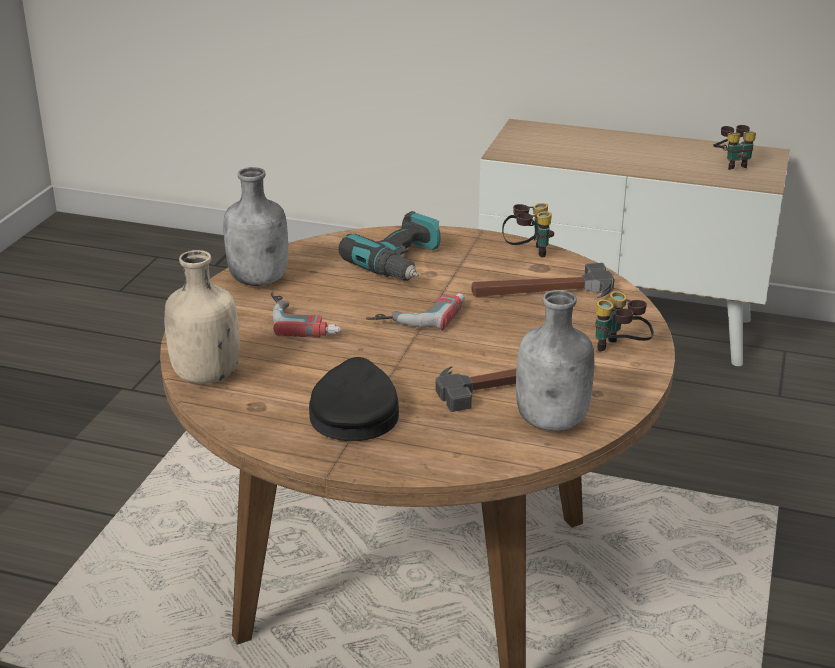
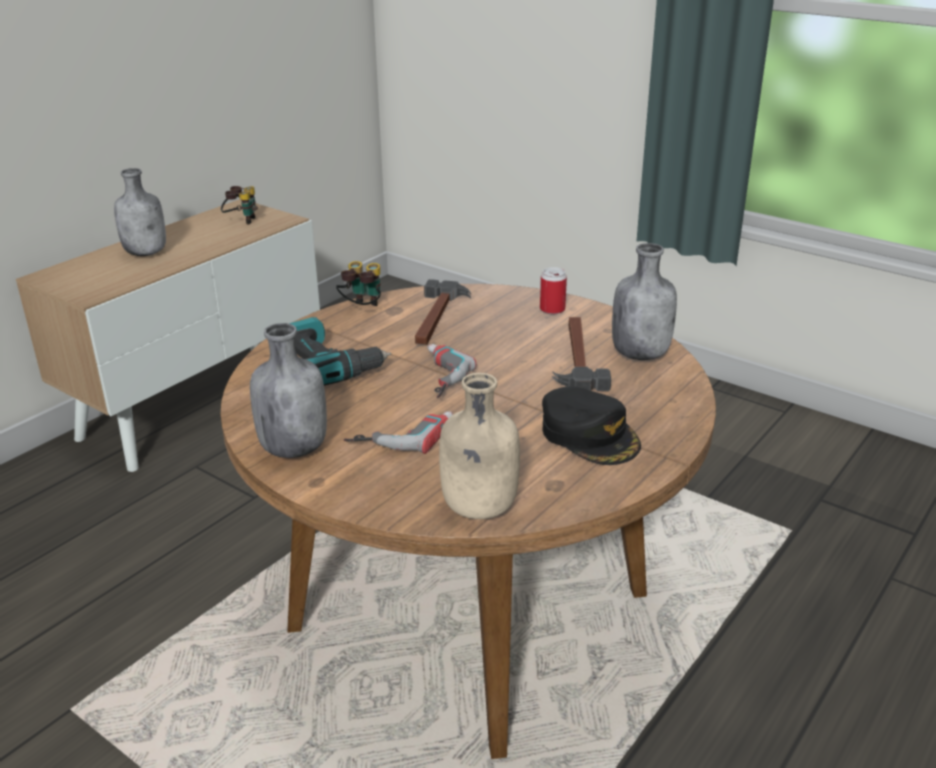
camera: 70 degrees left, 0 degrees up
black cap [309,357,399,441] -> black cap turned 150 degrees counterclockwise [542,386,641,465]
binoculars [595,291,654,352] -> can [540,267,567,314]
none -> grey bottle [114,168,166,256]

